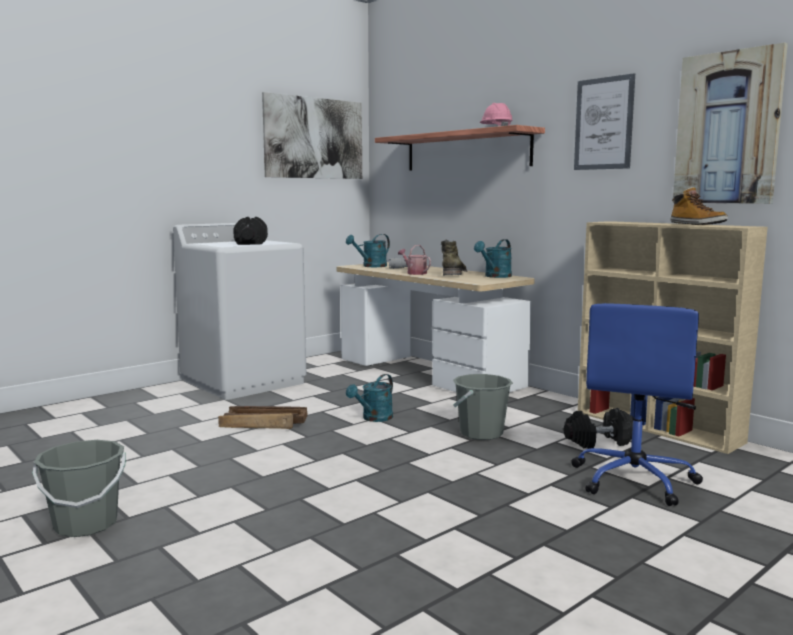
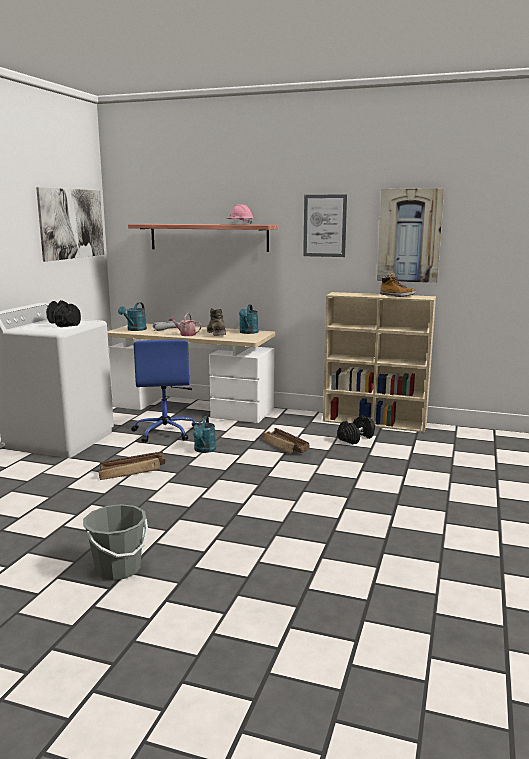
camera: 30 degrees left, 5 degrees up
grey bucket [453,374,513,440] -> crate [262,428,310,454]
blue office chair [571,303,703,506] -> blue office chair moved to [131,339,198,442]

